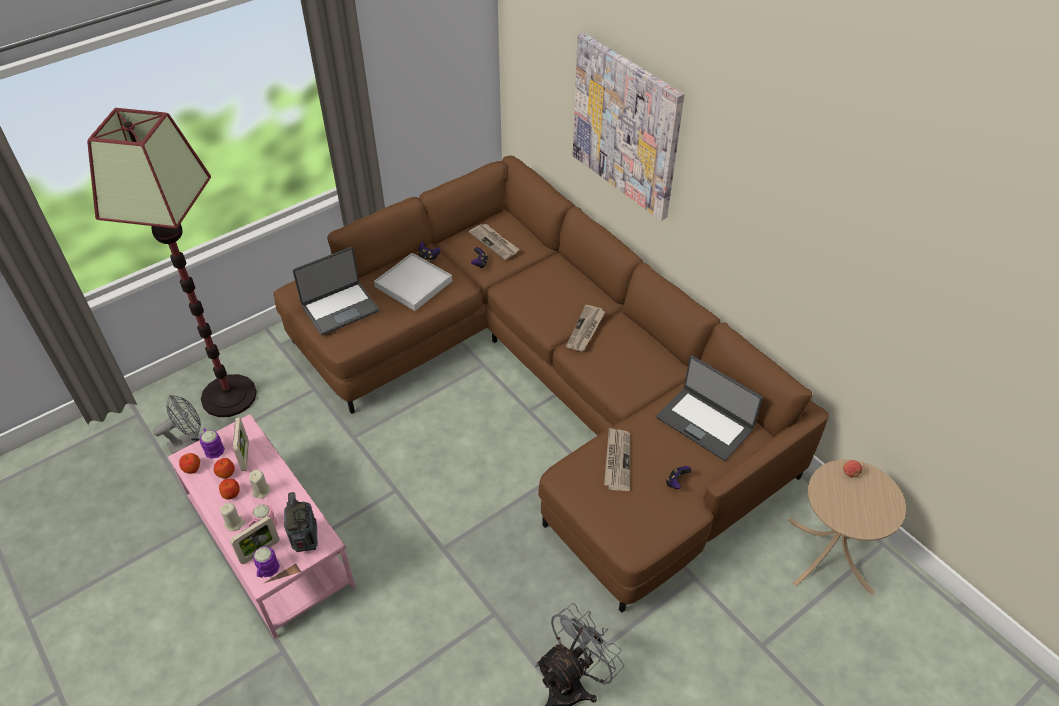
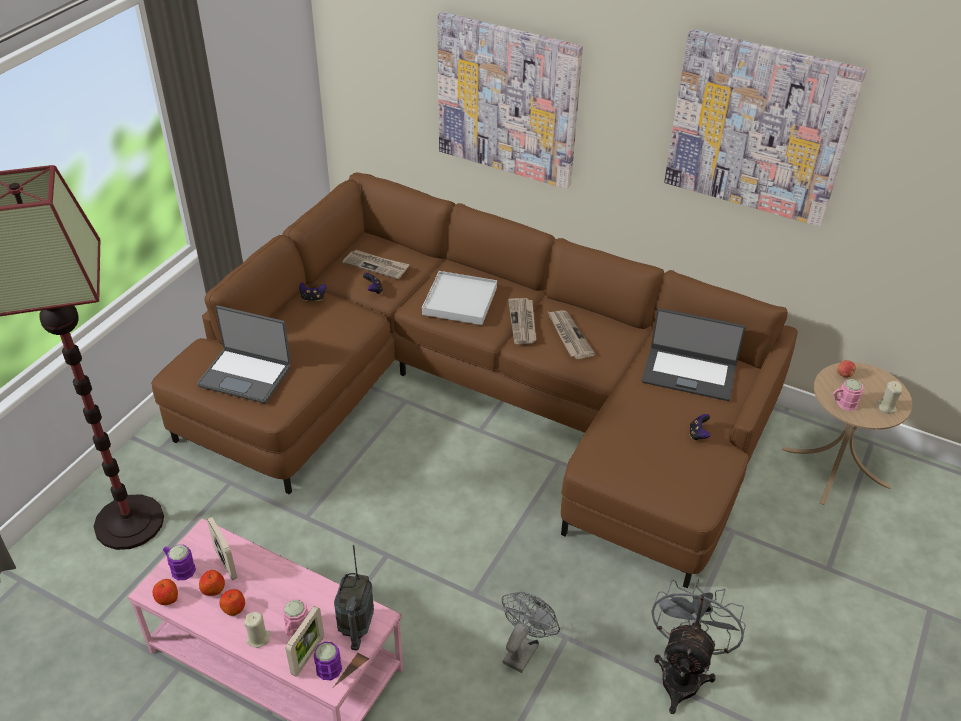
camera: 25 degrees left, 5 degrees down
grey fan [153,395,201,454] -> grey fan moved to [501,592,560,673]
beige candle [249,470,271,499] -> beige candle moved to [877,381,902,414]
radio [284,492,318,552] -> radio turned 135 degrees counterclockwise [334,545,374,651]
laptop [293,247,379,335] -> laptop turned 75 degrees clockwise [197,306,291,403]
white tray [374,253,452,311] -> white tray moved to [422,271,497,325]
newspaper [604,428,630,491] -> newspaper moved to [547,310,595,359]
none -> picture [664,29,867,227]
none -> pink mug [833,379,864,411]

